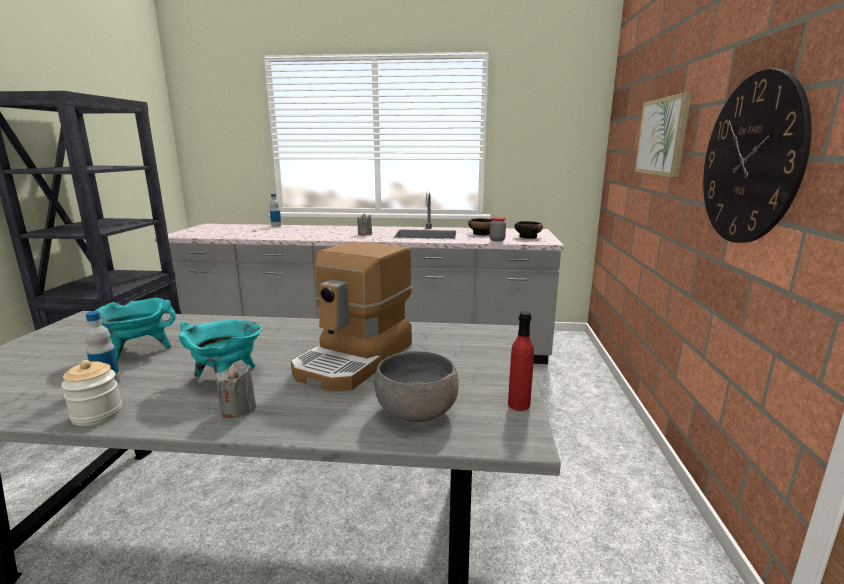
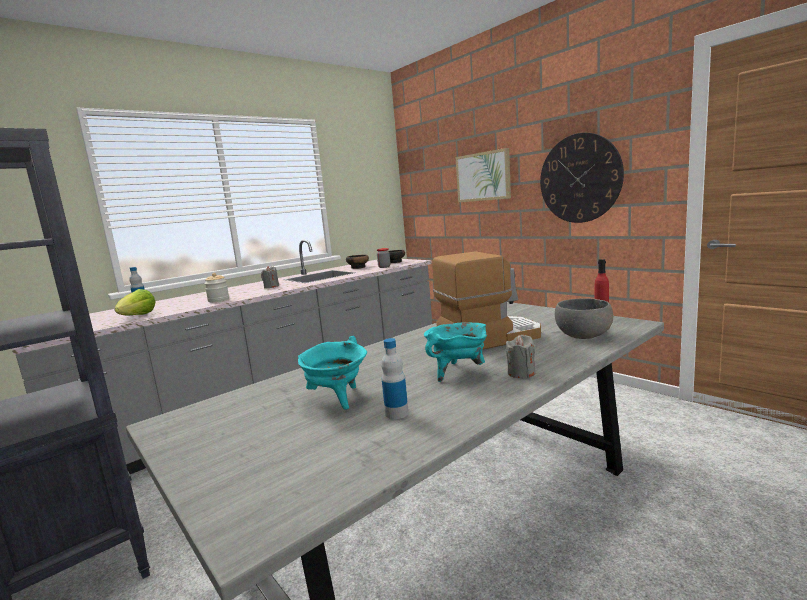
camera: 45 degrees left, 5 degrees down
jar [61,360,122,426] -> jar moved to [204,273,229,302]
coffee machine [291,241,412,392] -> coffee machine turned 90 degrees counterclockwise [432,251,541,350]
none -> lettuce [115,289,156,315]

